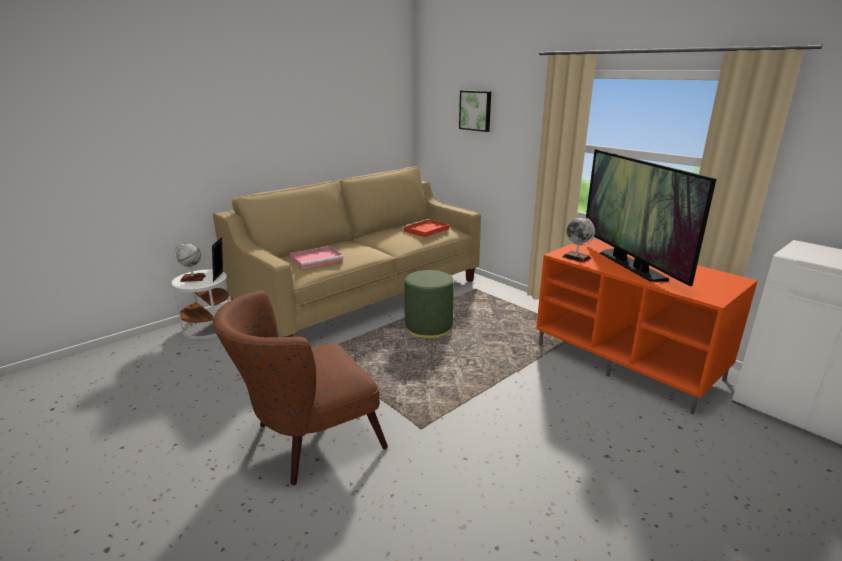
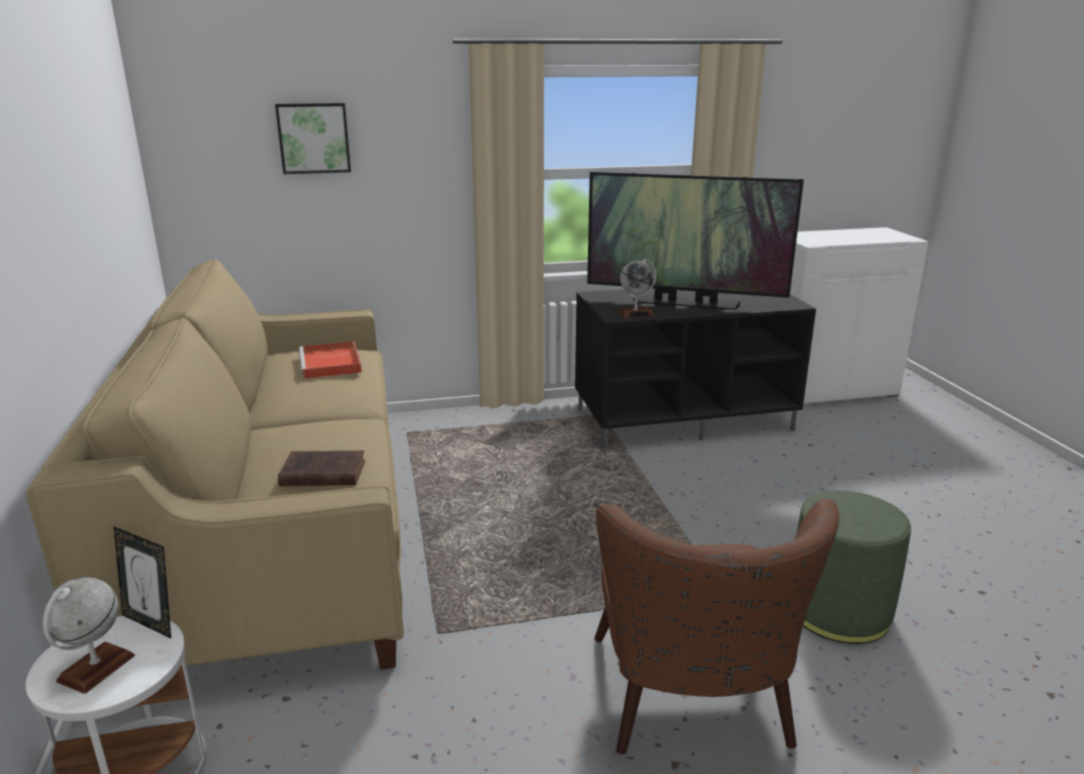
camera: 60 degrees left, 0 degrees up
pink tray [290,246,343,269] -> brown book [278,451,365,486]
green ottoman [404,270,454,338] -> green ottoman moved to [797,490,911,644]
orange tv stand [536,238,758,414] -> black tv stand [575,288,816,449]

